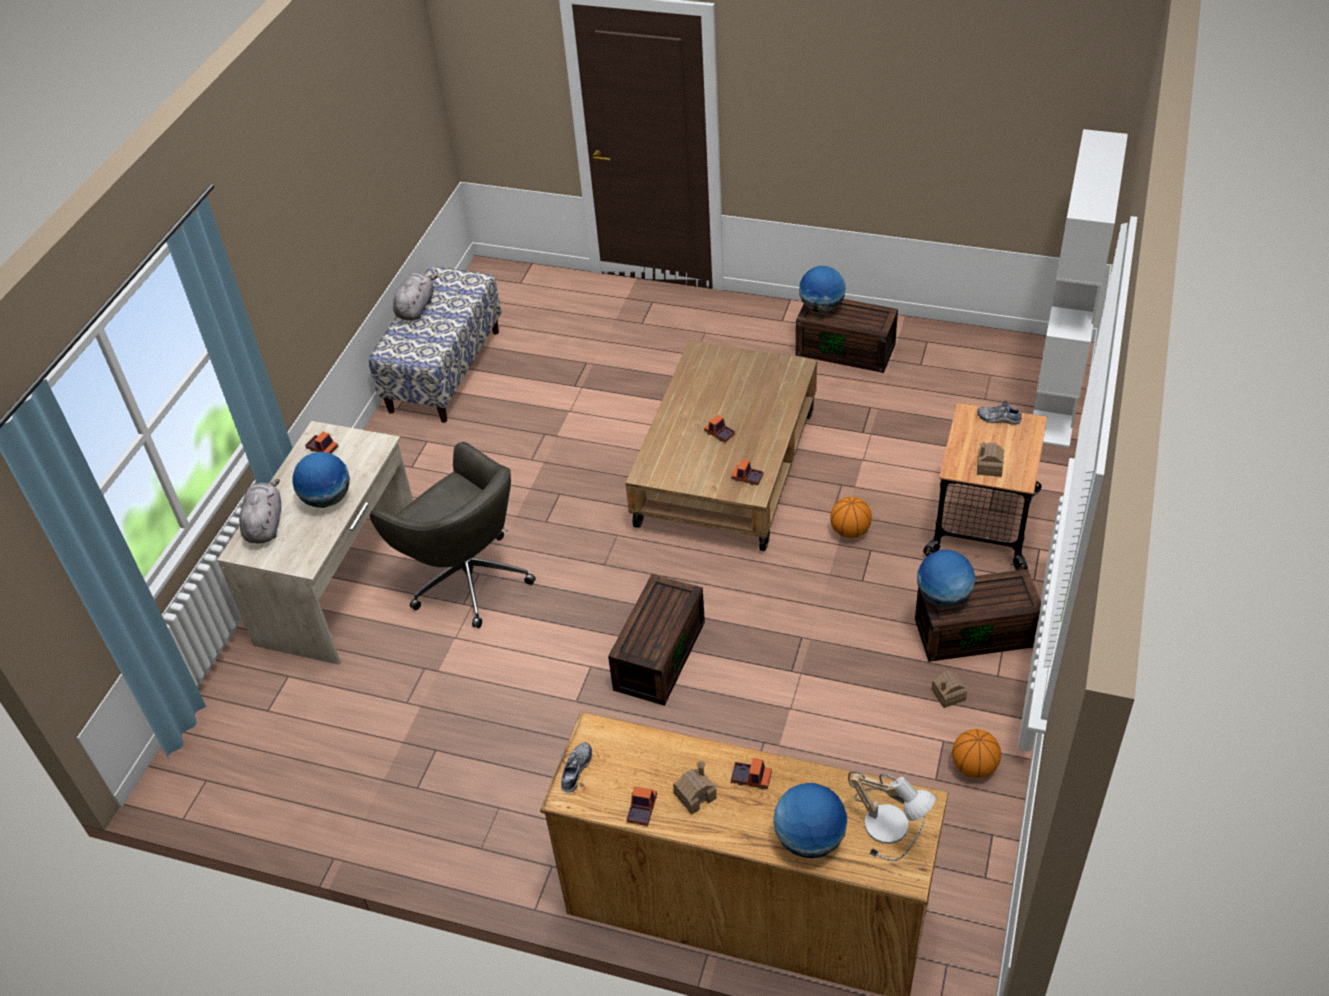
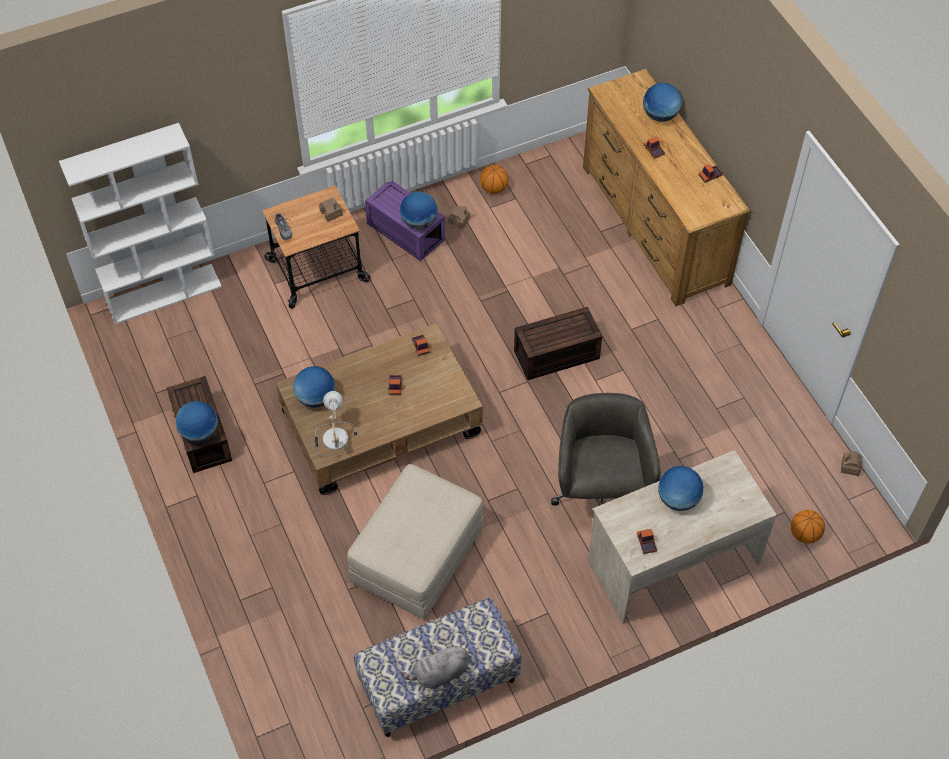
camera: 135 degrees left, 10 degrees up
grey plush toy [239,479,281,544] -> none
shoe [561,742,592,792] -> none
toy house [673,761,717,815] -> toy house moved to [841,451,863,476]
basketball [830,497,872,538] -> basketball moved to [791,510,825,544]
table lamp [848,771,936,861] -> table lamp moved to [314,391,357,457]
brown storage box [915,569,1041,662] -> purple storage box [365,181,445,261]
none -> globe [293,366,335,408]
none -> beige ottoman [347,464,483,620]

